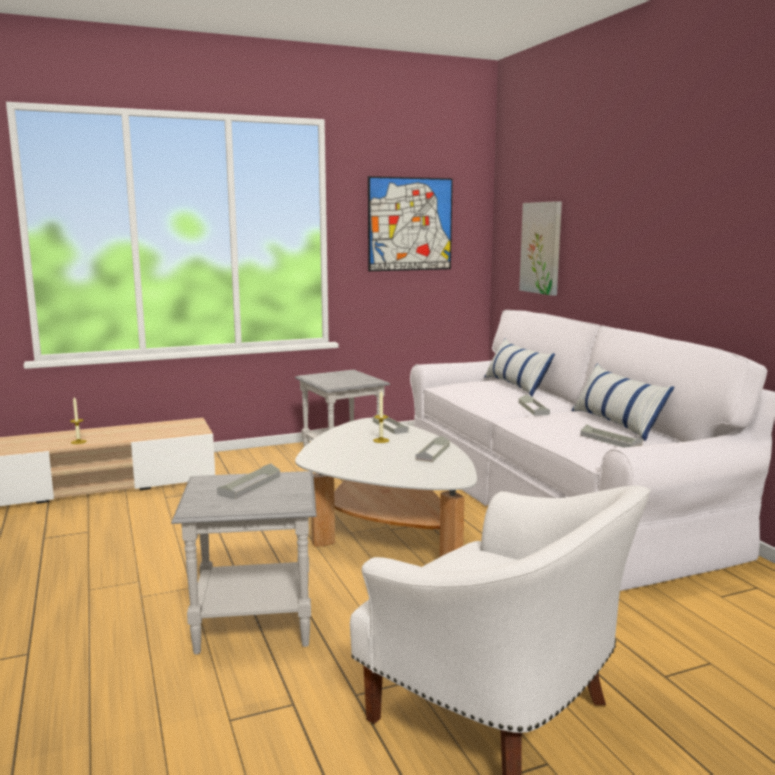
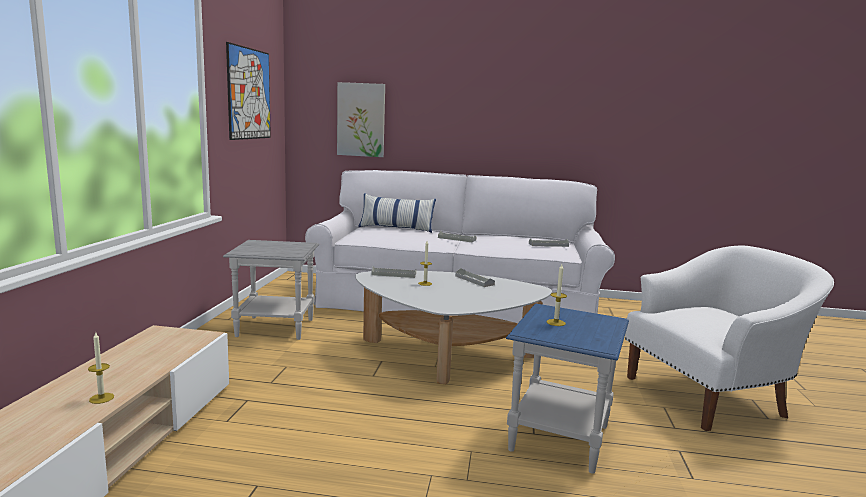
camera: 60 degrees left, 0 degrees up
grey side table [171,471,317,654] -> blue side table [506,304,629,474]
grey tray [217,464,280,499] -> candle [546,264,567,326]
pillow [571,364,675,441] -> none

